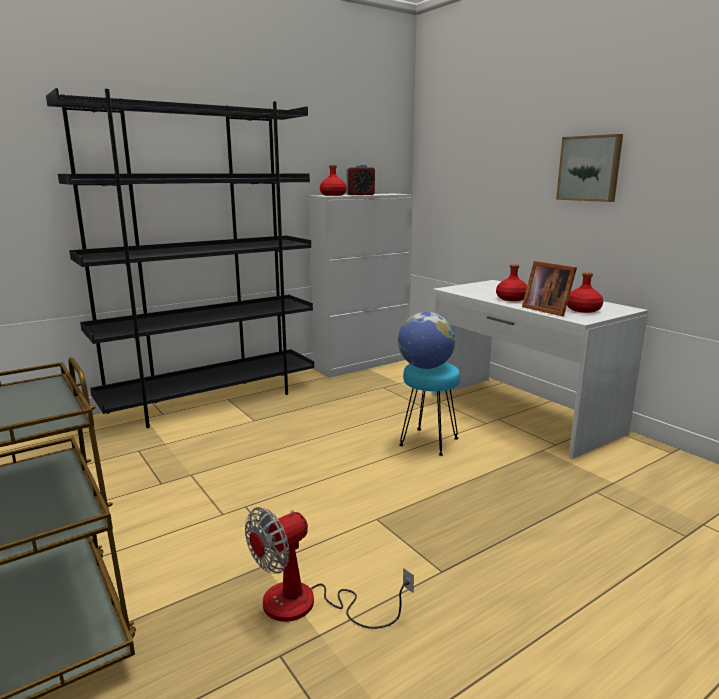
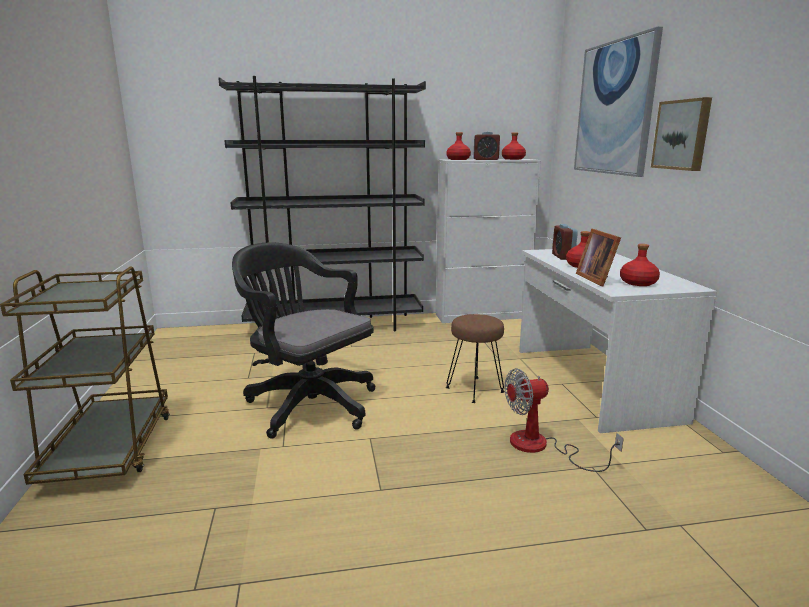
camera: 25 degrees right, 0 degrees up
fan [245,507,414,629] -> fan moved to [505,368,624,472]
globe [398,312,456,369] -> none
turquoise stool [399,362,460,456] -> brown stool [446,314,505,403]
none -> black office chair [232,243,376,439]
none -> red bottle [502,132,526,160]
none -> alarm clock [552,224,578,260]
none -> picture [574,27,663,177]

